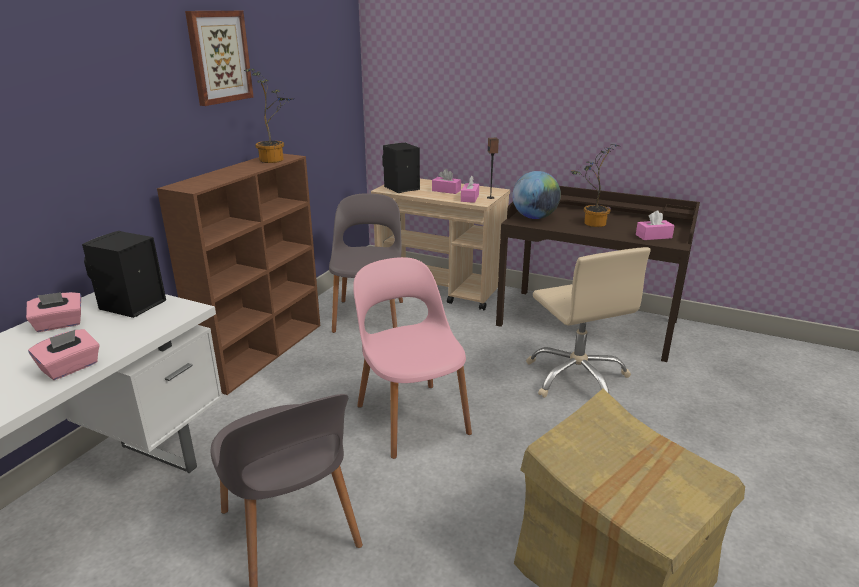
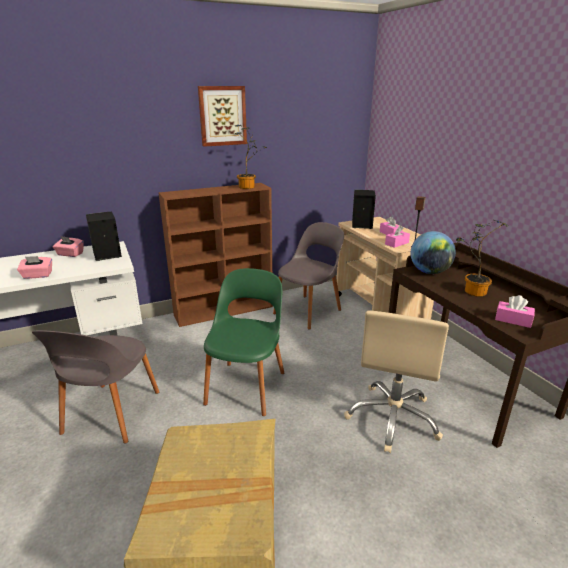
camera: 40 degrees right, 0 degrees up
pink chair [353,257,472,459] -> green chair [203,268,284,416]

